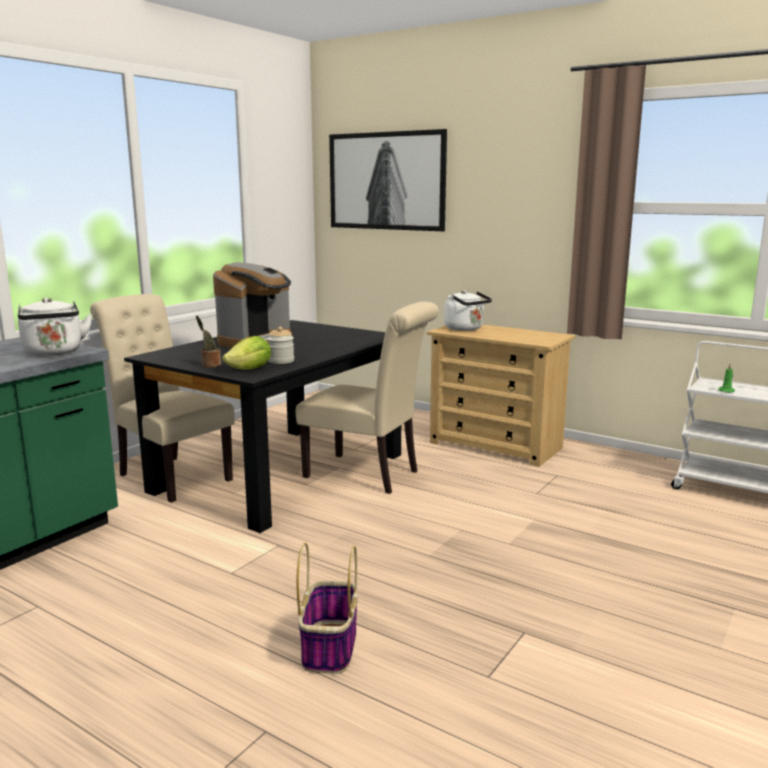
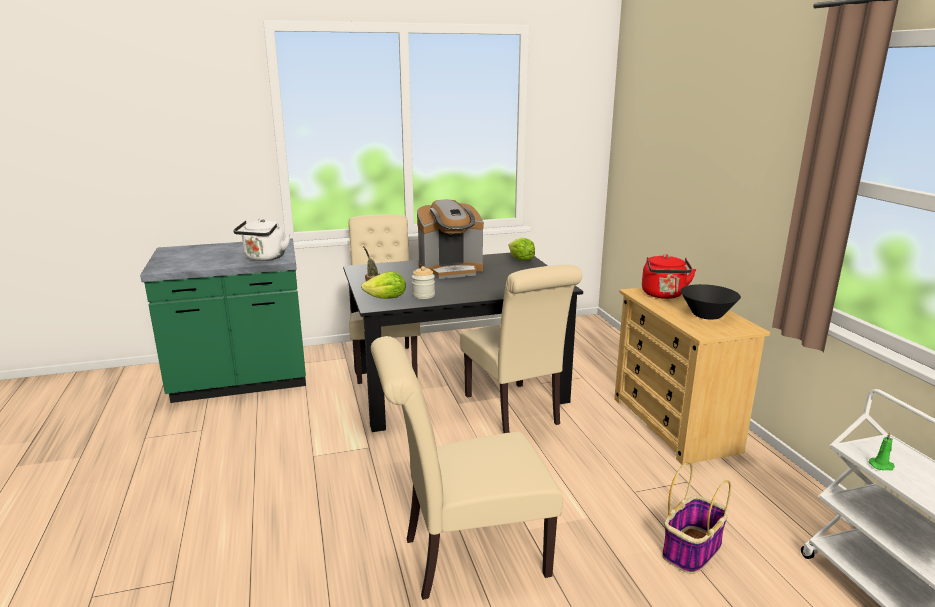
camera: 40 degrees right, 5 degrees up
basket [297,543,358,674] -> basket moved to [662,462,731,574]
picture [329,129,447,231] -> none
white kettle [444,290,492,331] -> red kettle [642,254,696,299]
none -> beige chair [371,336,563,600]
none -> lettuce [509,238,535,261]
none -> black bowl [681,284,741,320]

